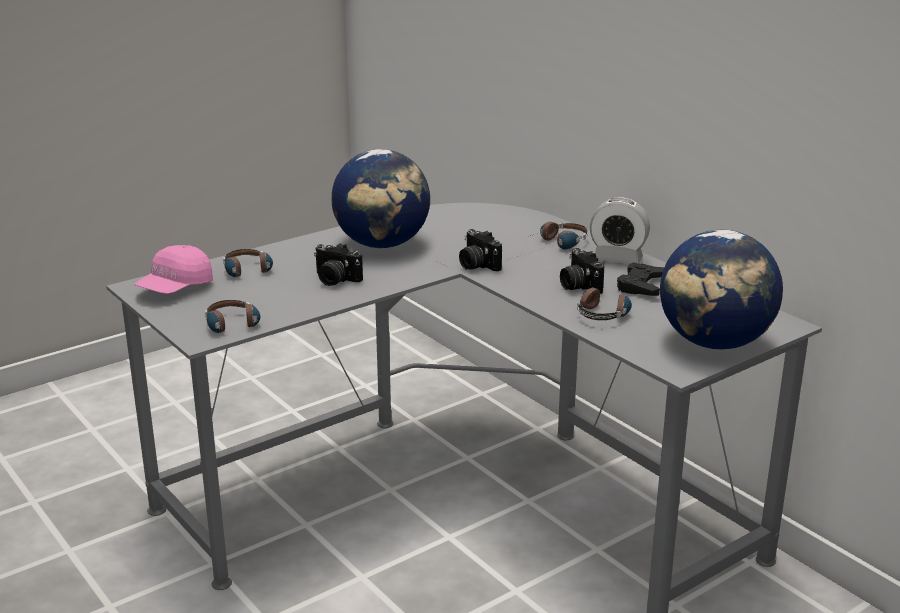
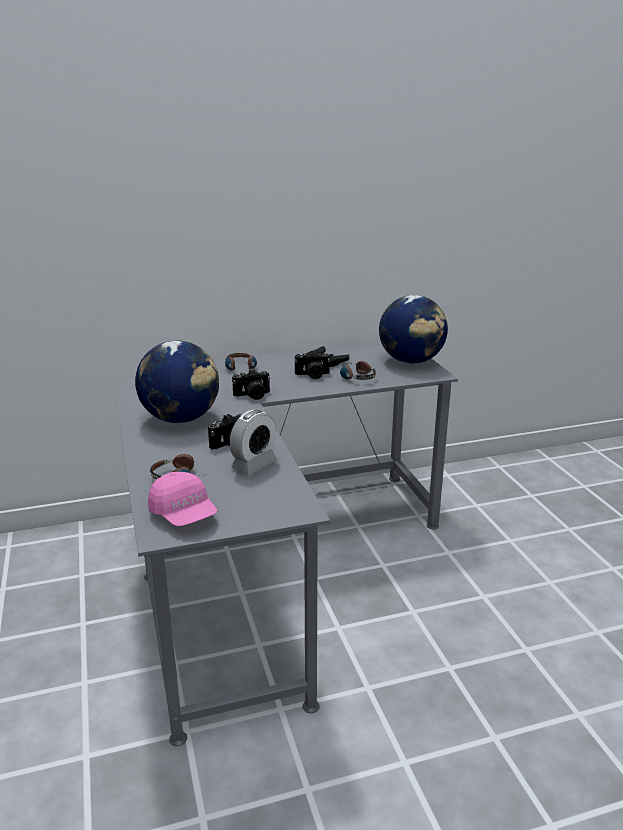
camera: 70 degrees left, 0 degrees up
headphones [205,300,260,335] -> none
alarm clock [590,197,650,264] -> alarm clock moved to [230,410,277,475]

